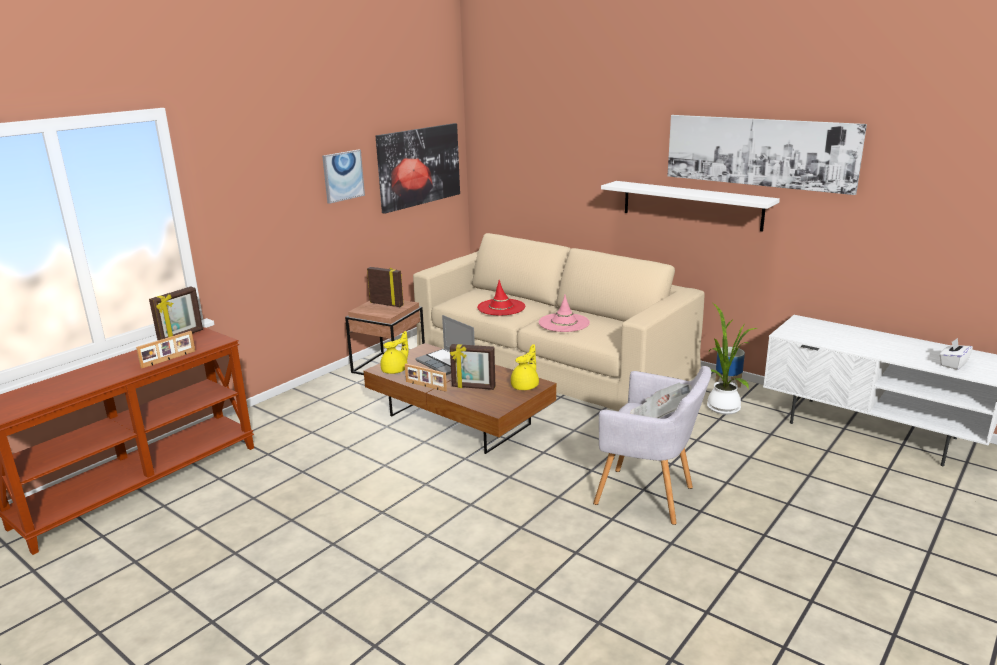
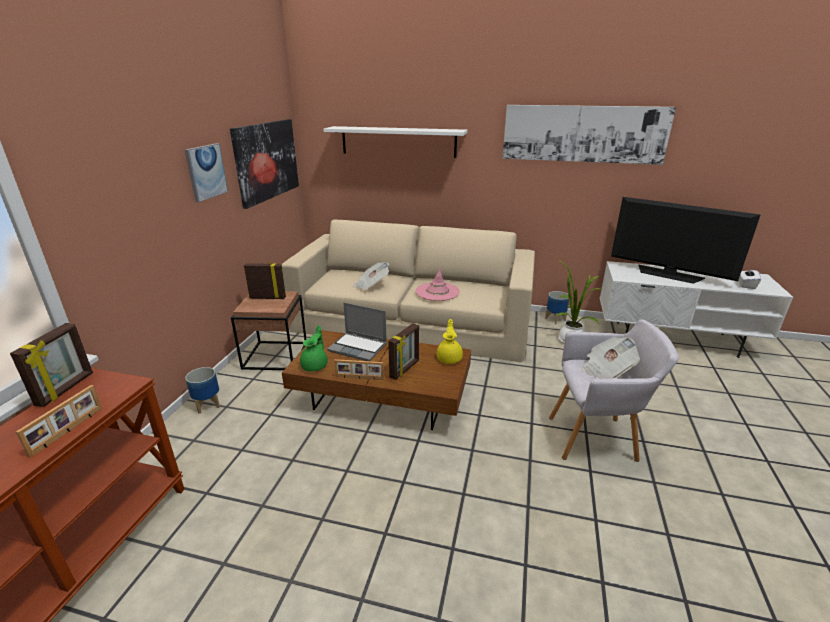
camera: 25 degrees left, 5 degrees up
yellow teapot [380,331,408,374] -> green teapot [300,325,328,371]
picture frame [450,344,495,390] -> picture frame turned 45 degrees counterclockwise [388,323,419,380]
red hat [477,280,525,315] -> newspaper [353,262,390,290]
white shelf [601,181,780,232] -> white shelf moved to [323,126,467,158]
none -> planter [185,367,220,414]
none -> television [611,197,761,284]

